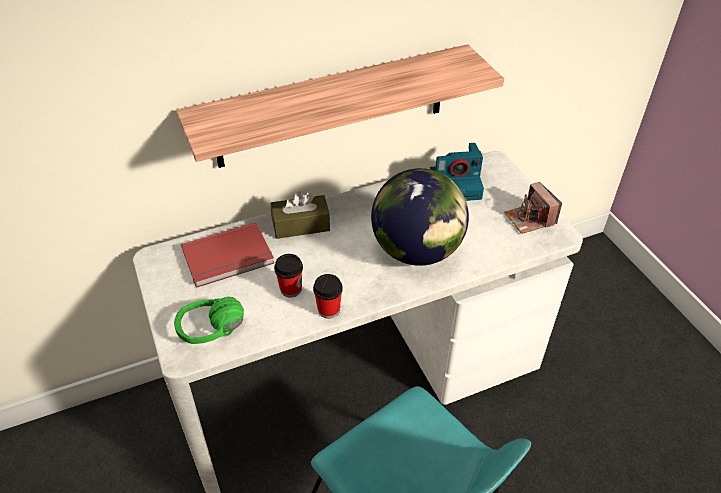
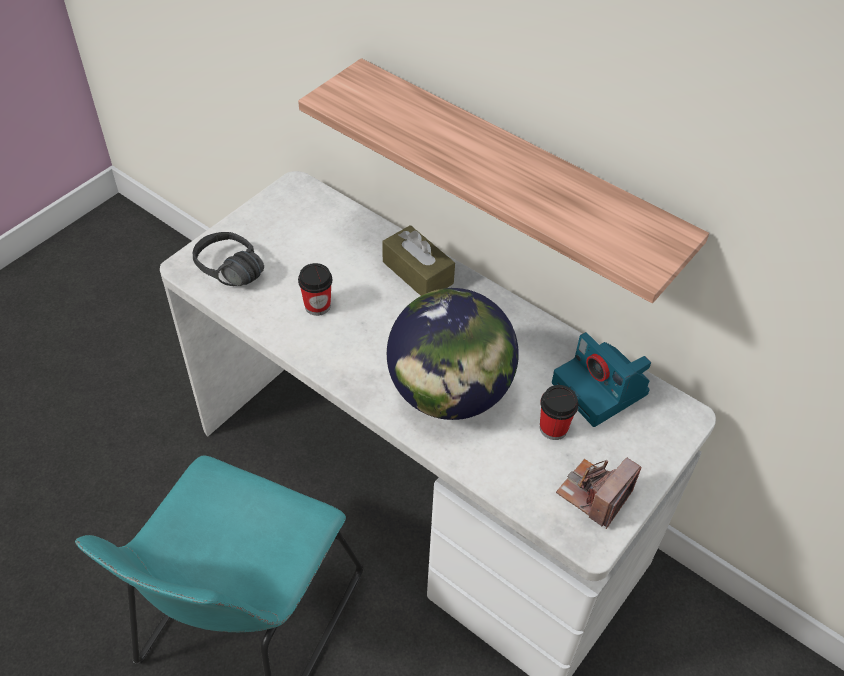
camera: 60 degrees right, 5 degrees up
green headphones [174,297,244,344] -> black headphones [193,232,264,286]
red book [181,223,274,288] -> none
cup [313,274,343,319] -> cup moved to [540,385,578,440]

